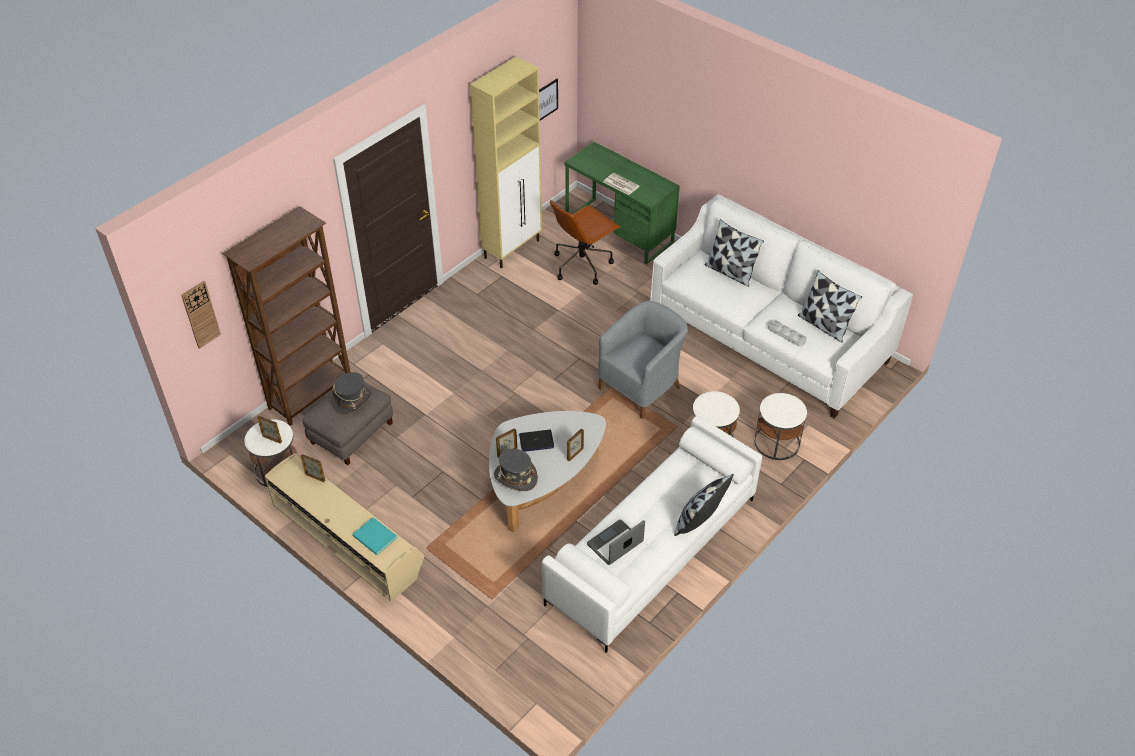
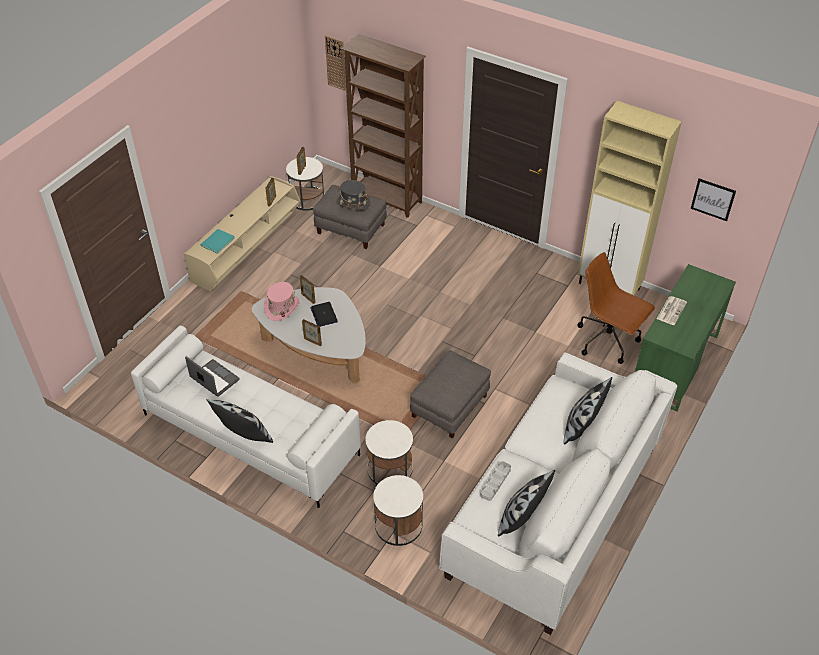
camera: 80 degrees right, 0 degrees up
grey hat [494,449,538,491] -> pink hat [264,282,300,321]
grey armchair [598,301,688,419] -> grey ottoman [410,350,491,438]

